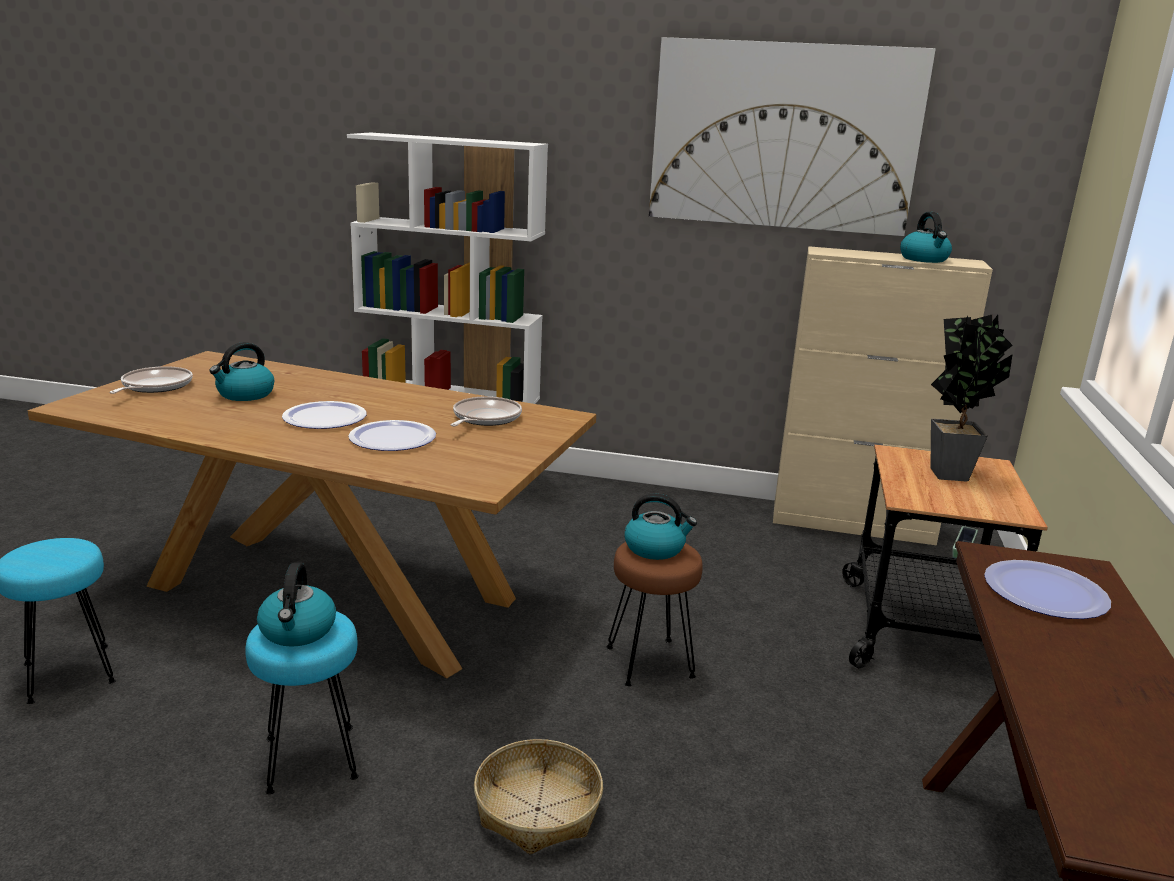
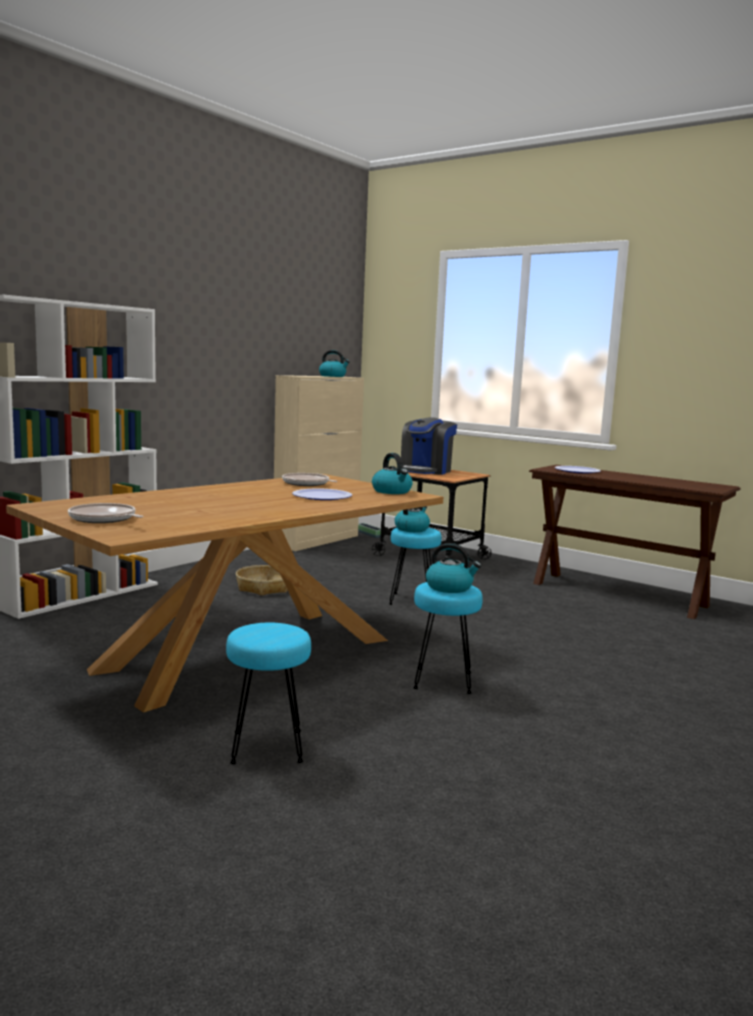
camera: 65 degrees left, 10 degrees down
kettle [209,342,274,401] -> kettle moved to [372,453,413,494]
plate [282,401,367,429] -> none
basket [474,739,603,854] -> basket moved to [236,565,287,596]
brown stool [607,542,703,686] -> turquoise stool [389,528,441,605]
picture [649,37,936,236] -> none
potted plant [930,315,1013,482] -> coffee machine [401,417,457,475]

